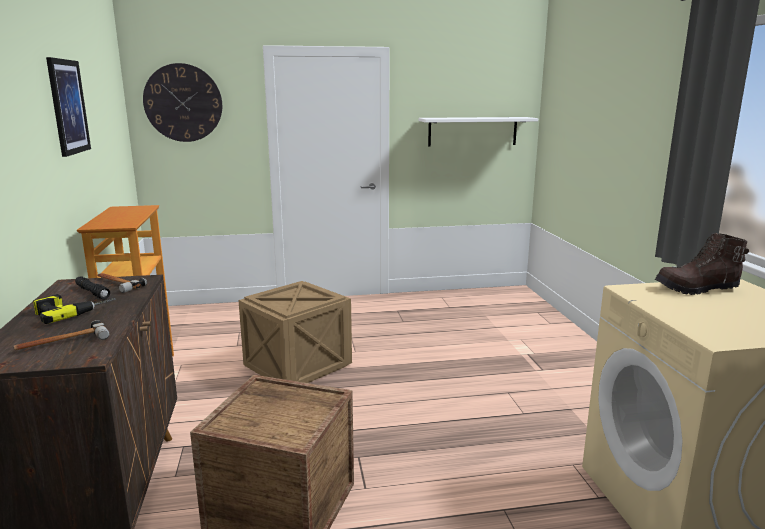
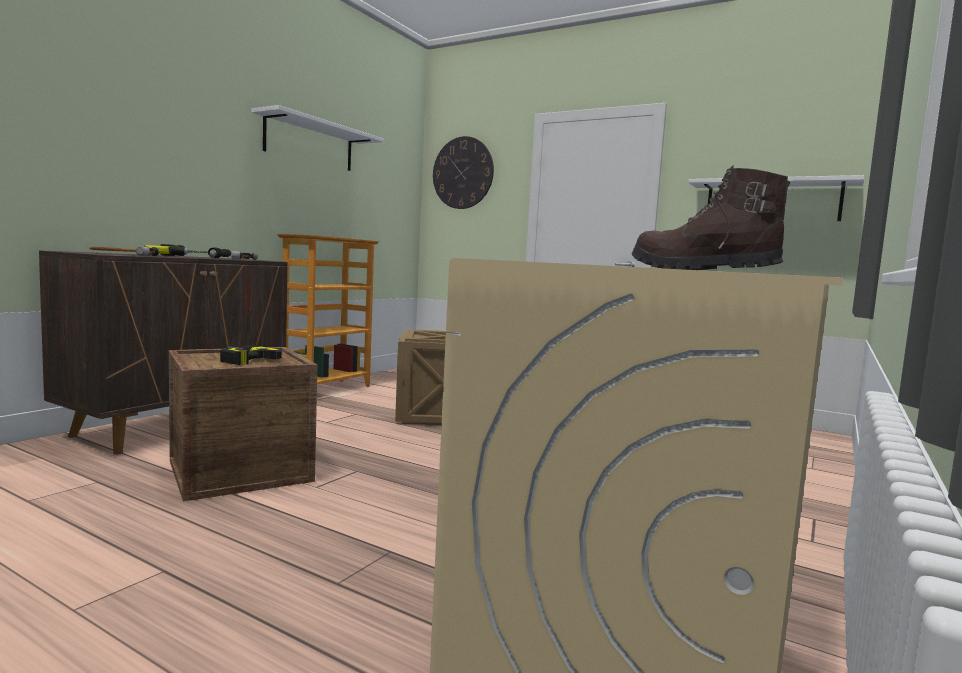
camera: 40 degrees right, 10 degrees down
picture [46,57,91,157] -> white shelf [251,105,384,171]
none -> power drill [220,345,282,365]

